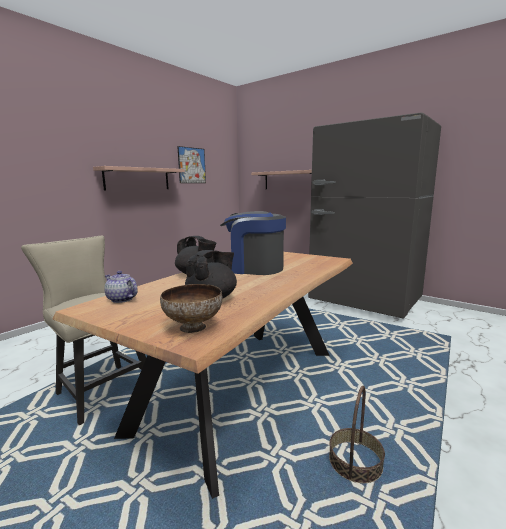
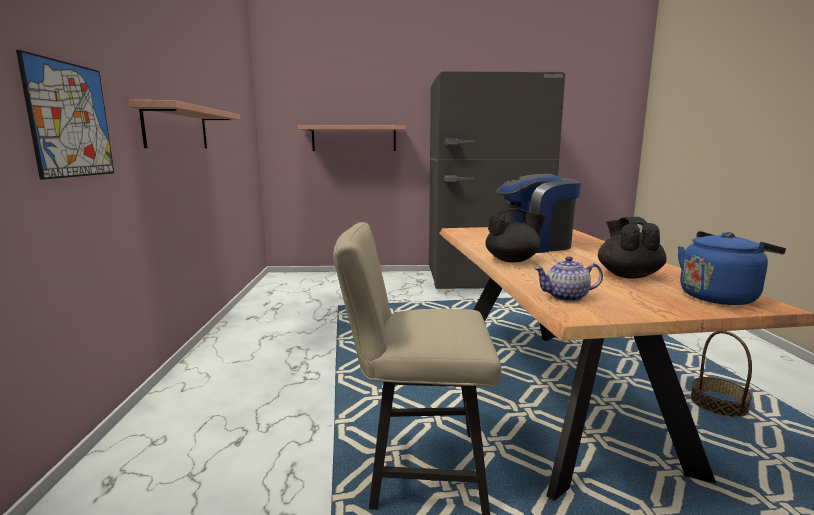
camera: 40 degrees left, 0 degrees up
bowl [160,284,222,333] -> blue kettle [678,231,786,305]
picture [177,146,206,183] -> picture moved to [16,50,114,180]

